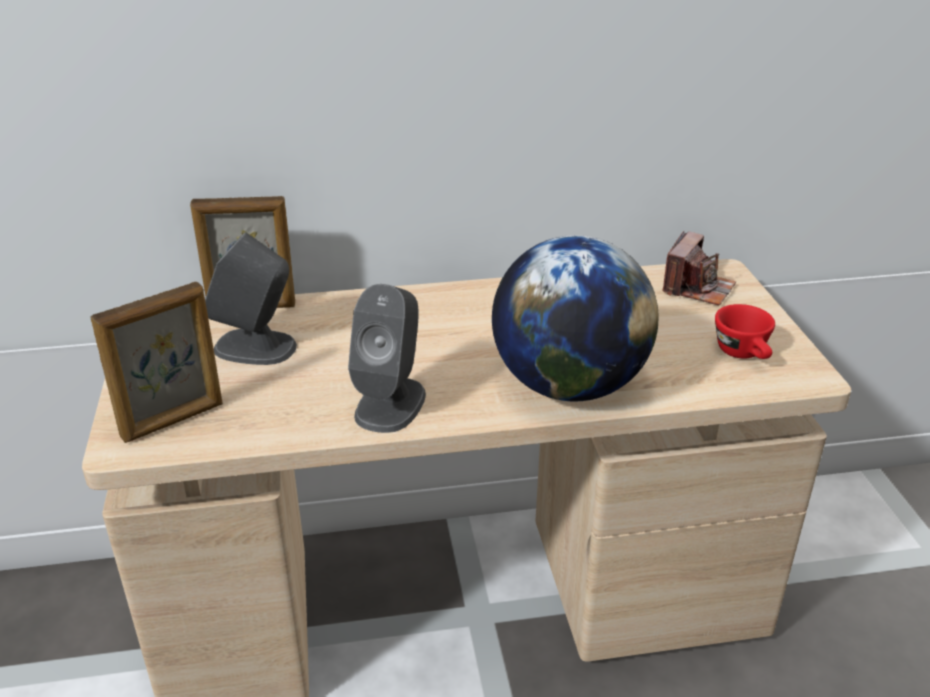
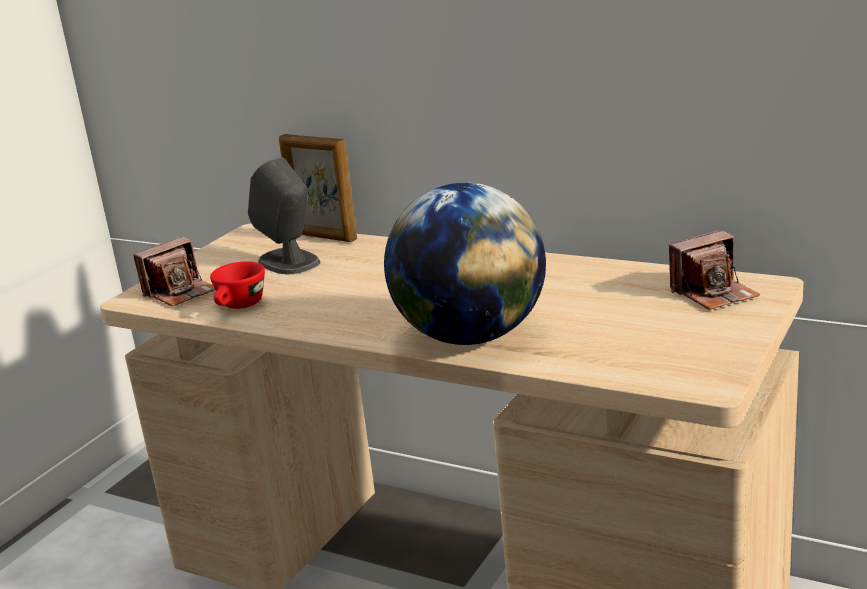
camera: 40 degrees right, 10 degrees down
picture frame [91,282,223,443] -> camera [133,236,215,307]
grey speaker [348,284,426,433] -> none
red cup [715,304,775,359] -> red cup moved to [210,261,265,309]

